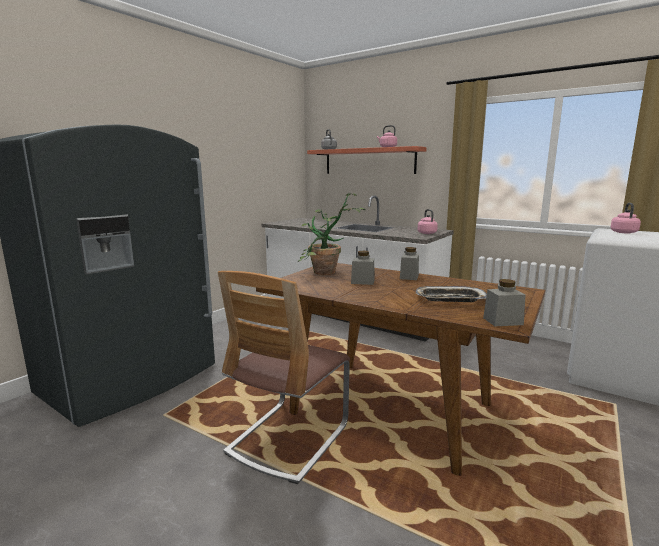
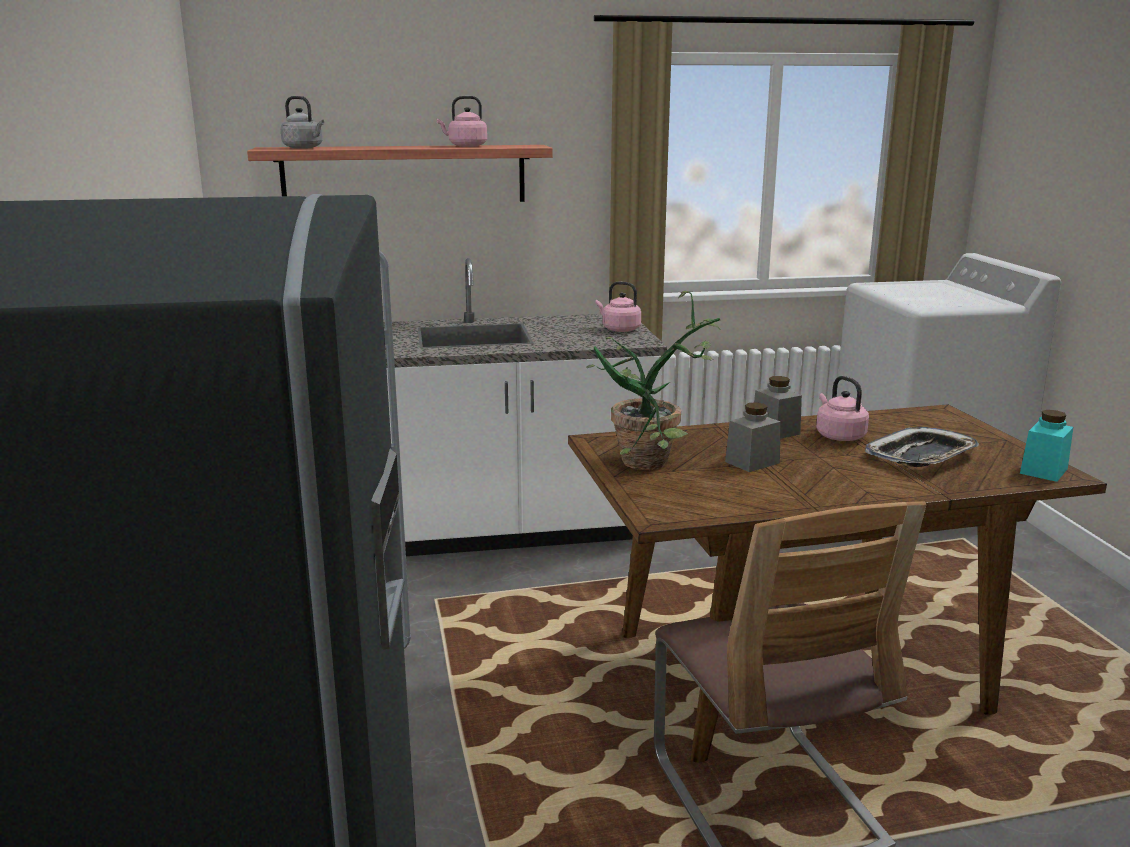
camera: 45 degrees left, 5 degrees up
grey jar [483,279,526,326] -> turquoise jar [1020,410,1073,482]
pink kettle [611,203,641,233] -> pink kettle moved to [816,376,869,441]

